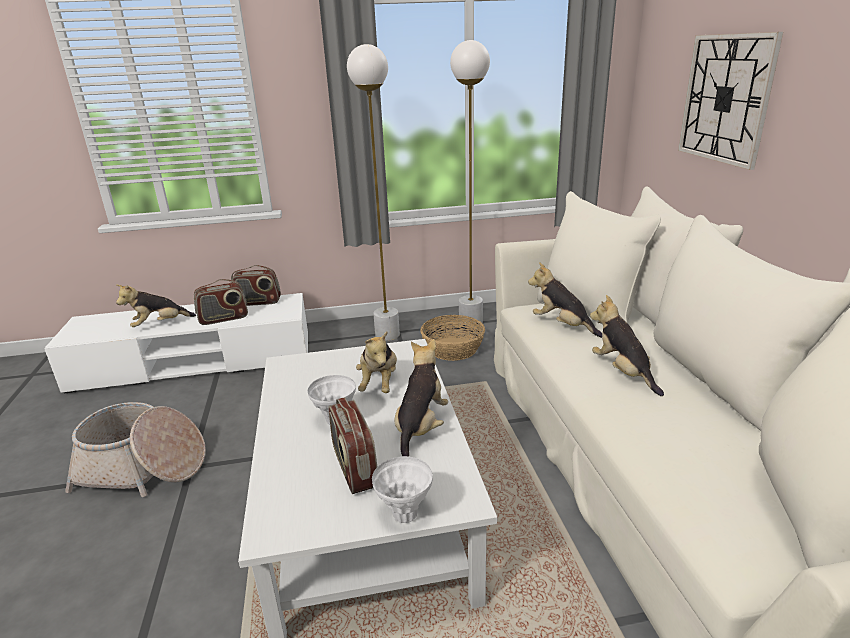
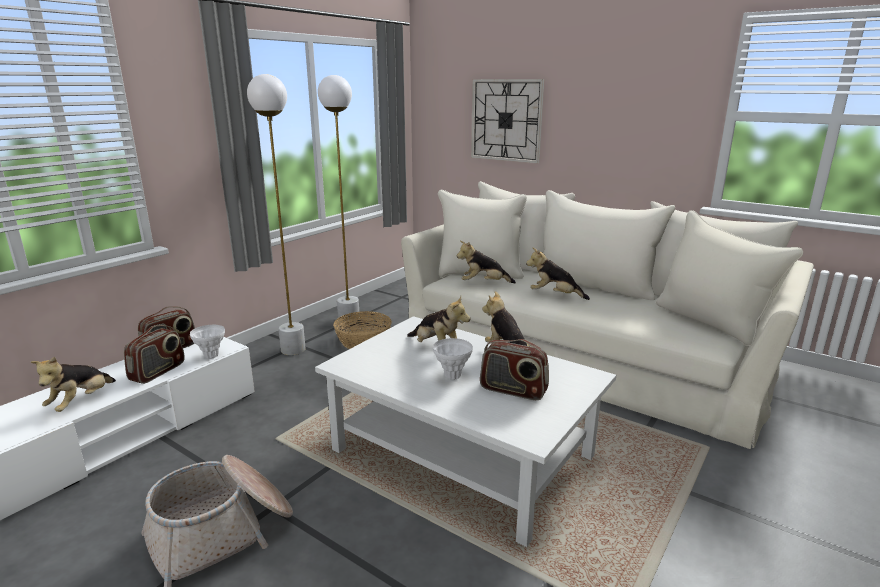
camera: 45 degrees left, 5 degrees down
white vase [372,456,433,523] -> white vase moved to [190,325,225,359]

